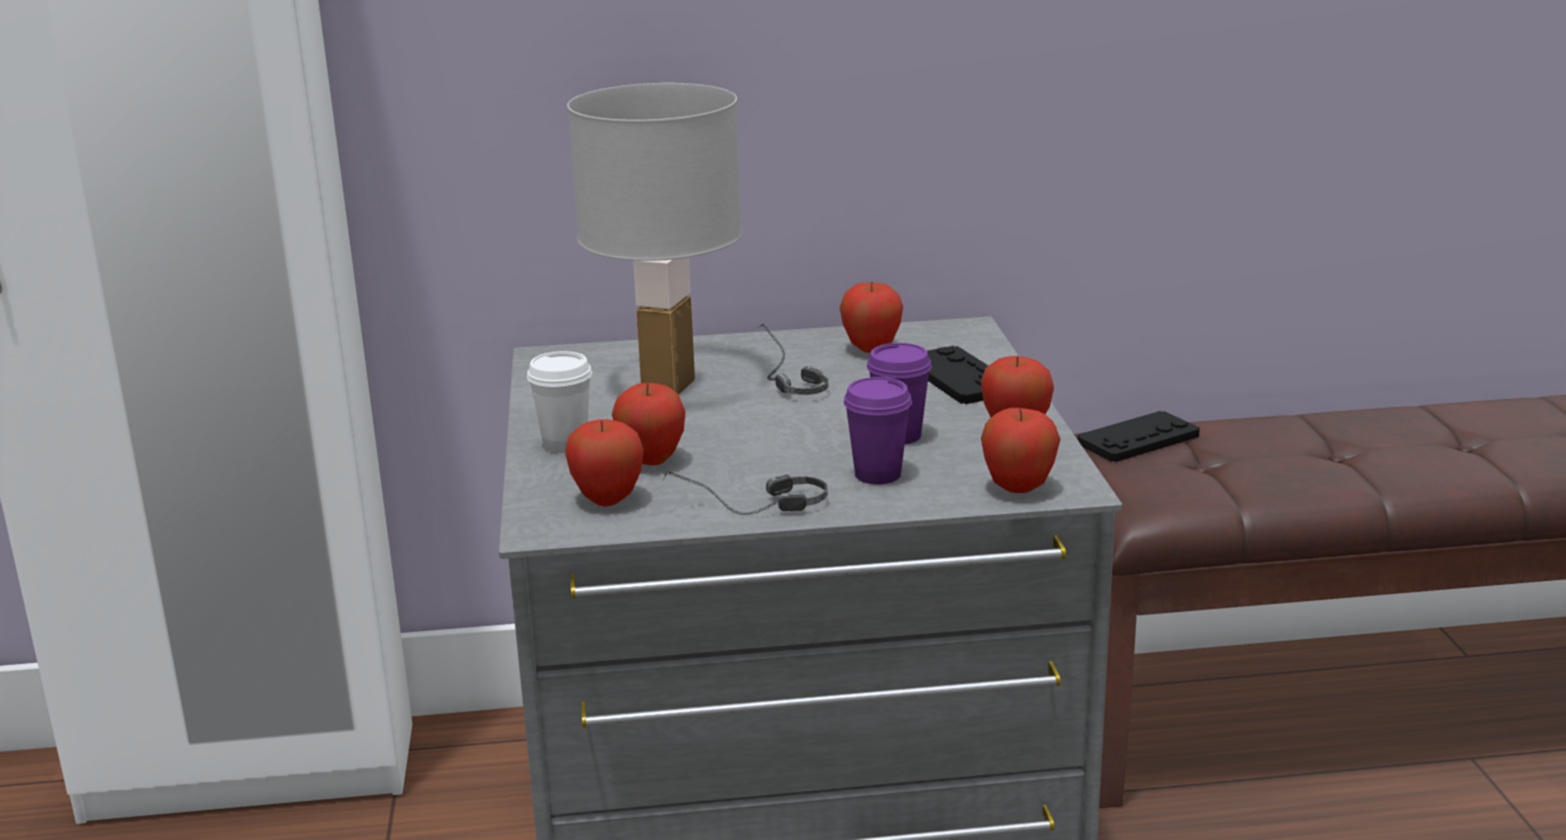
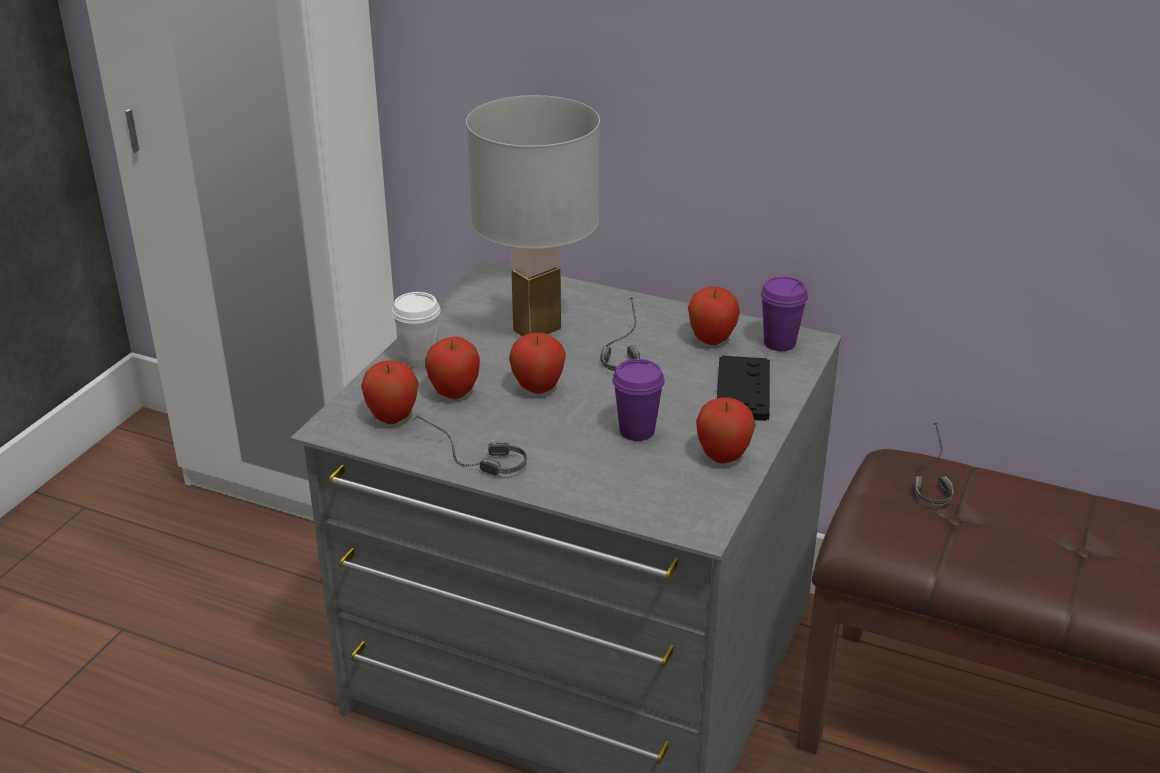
camera: 30 degrees right, 10 degrees up
purple cup [843,377,912,484] -> purple cup moved to [761,277,808,351]
apple [981,408,1061,493] -> apple moved to [509,333,566,394]
black game controller [1077,411,1200,462] -> headphones [913,423,954,505]

